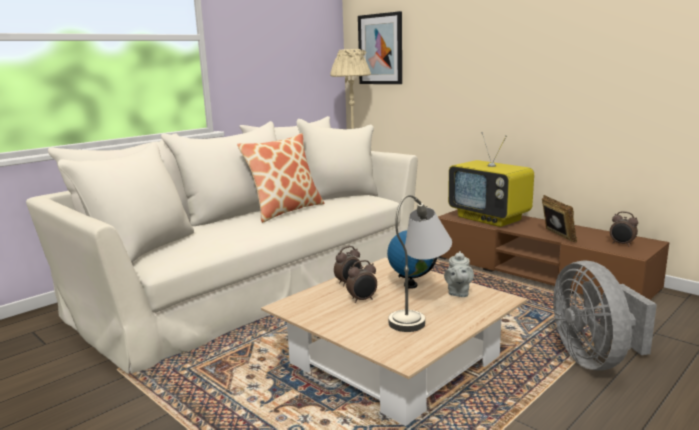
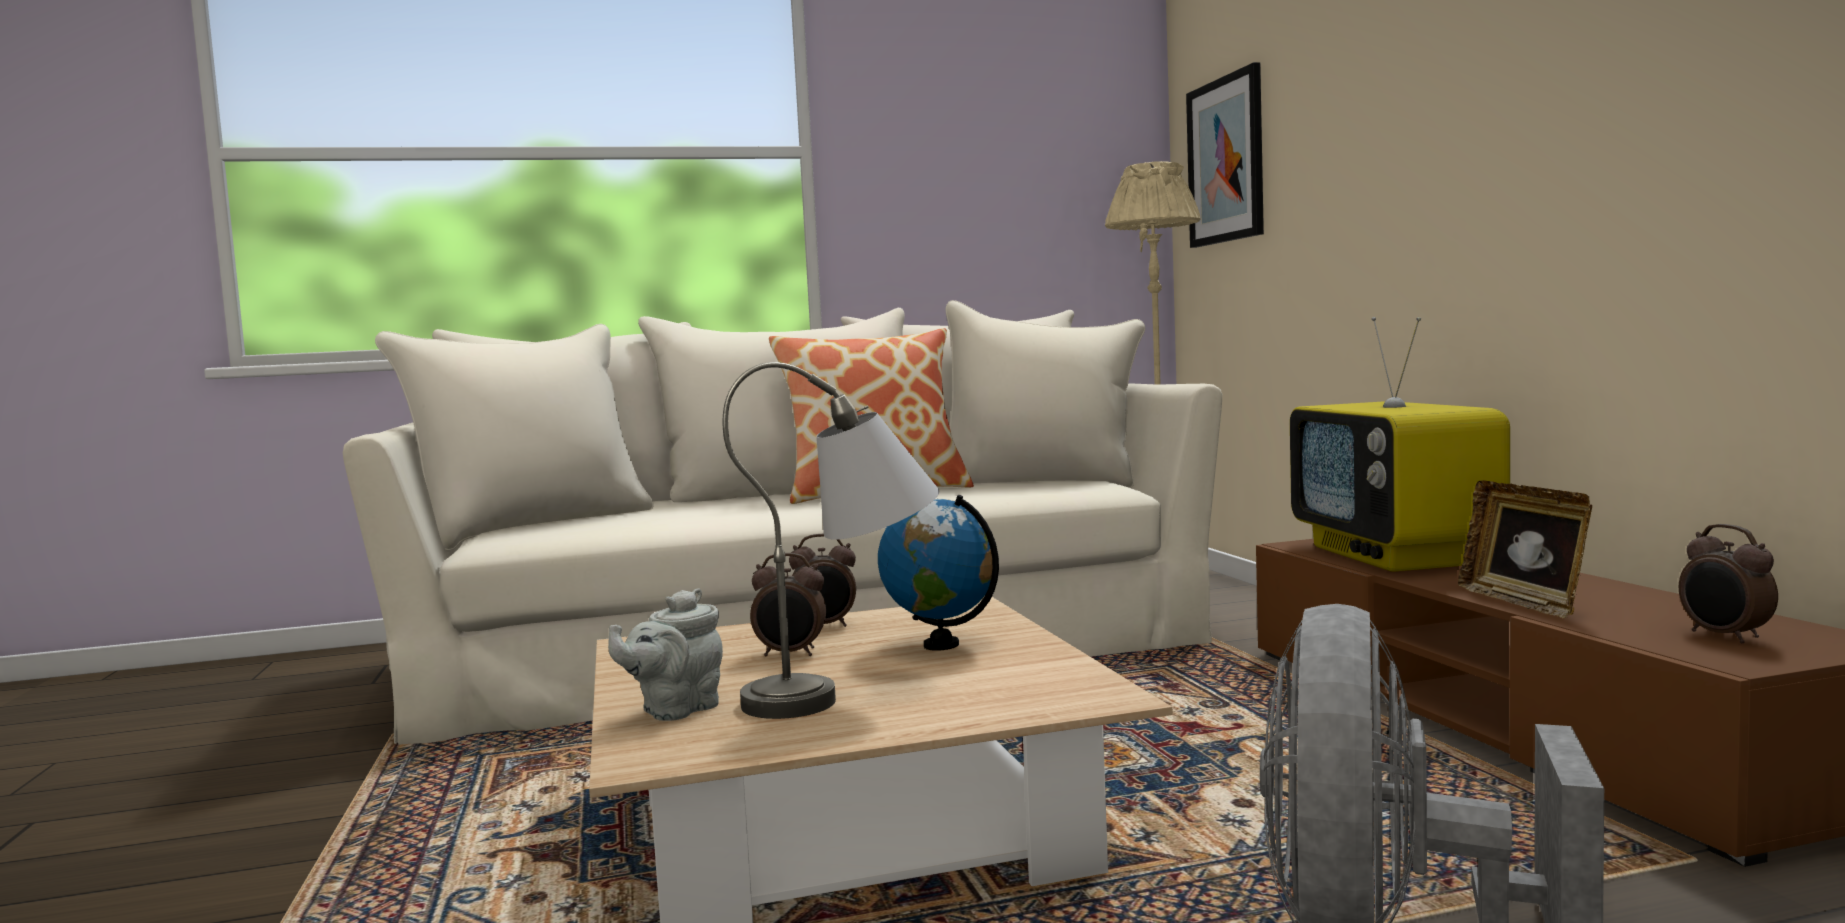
camera: 30 degrees right, 10 degrees down
grey teapot [444,251,474,297] -> grey teapot moved to [608,588,723,721]
picture frame [542,195,577,242] -> picture frame turned 150 degrees clockwise [1458,480,1592,618]

